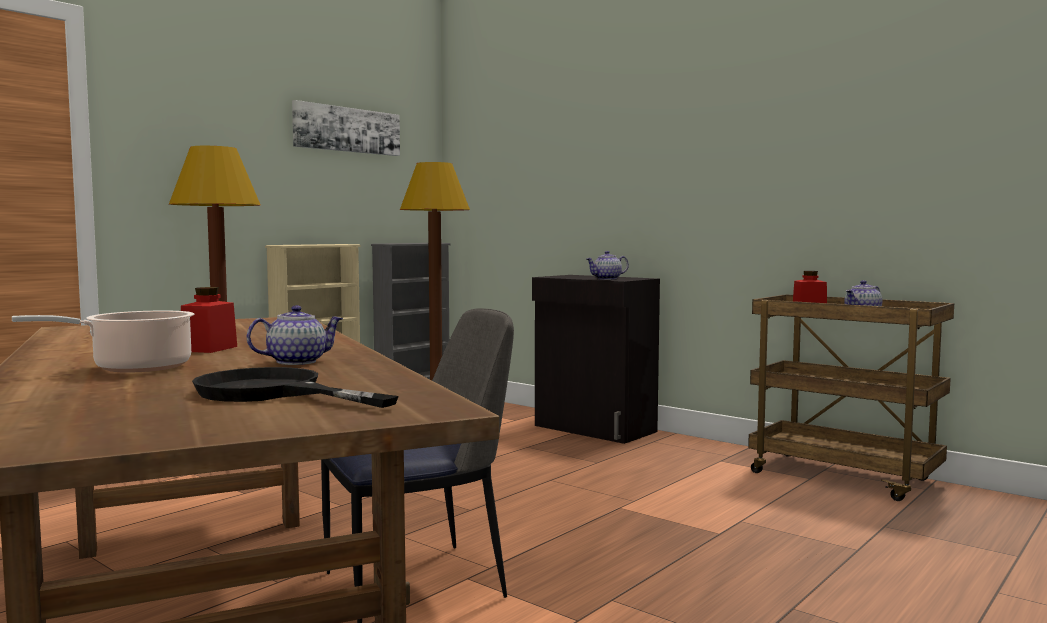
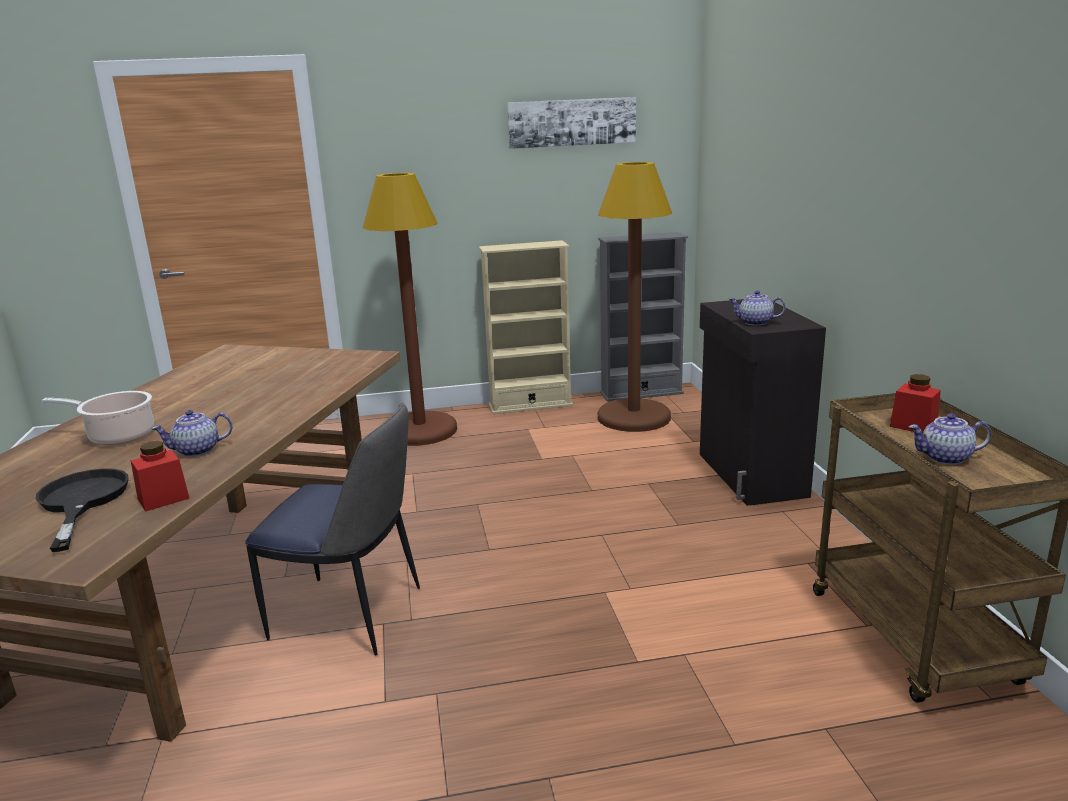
camera: 40 degrees right, 15 degrees up
red jar [181,287,237,353] -> red jar moved to [131,441,190,512]
teapot [247,305,343,365] -> teapot turned 150 degrees clockwise [151,410,232,457]

